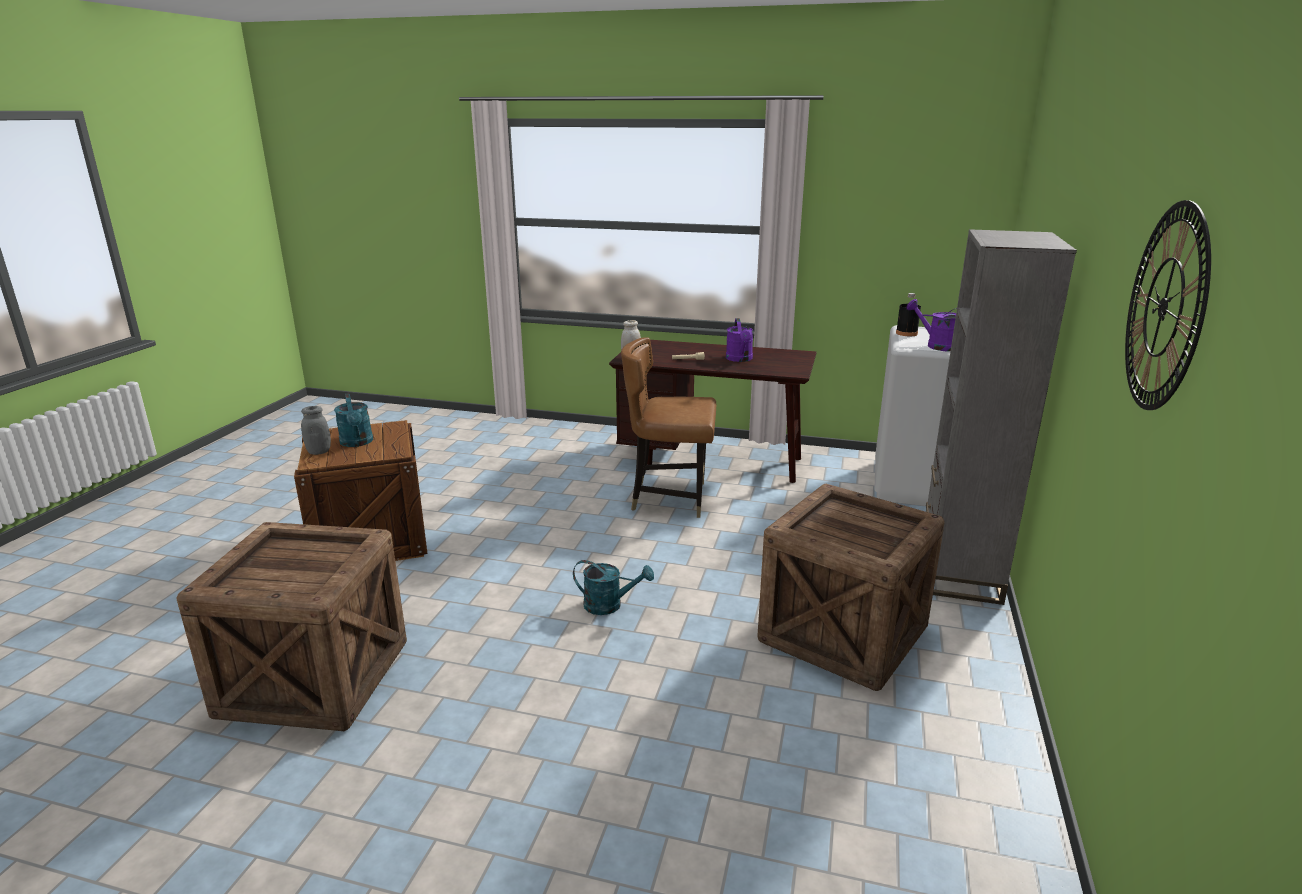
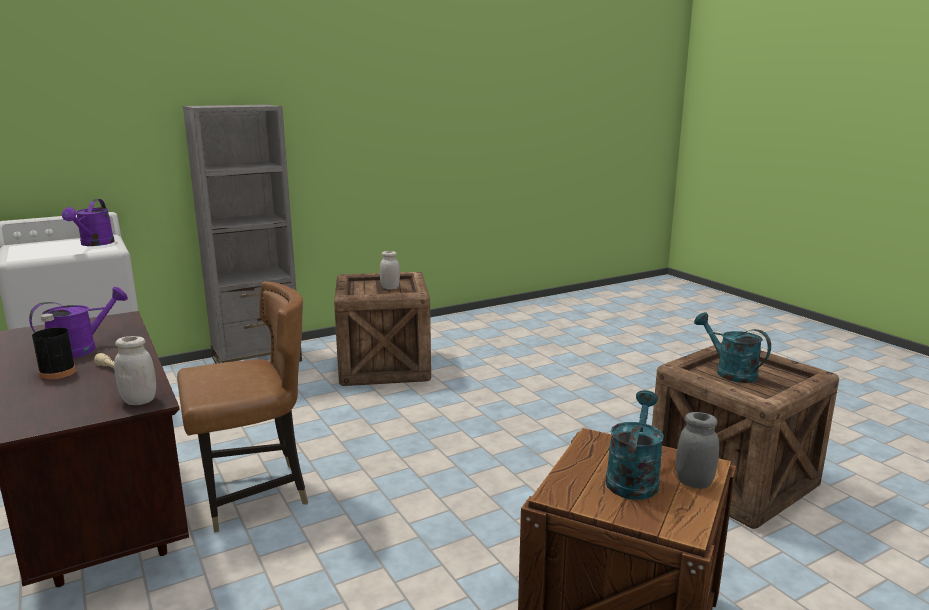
camera: 135 degrees left, 5 degrees down
turquoise watering can [573,560,654,615] -> turquoise watering can moved to [694,312,771,383]
brown chair [621,337,716,518] -> brown chair turned 75 degrees counterclockwise [177,281,308,533]
black bottle [896,293,921,336] -> black bottle moved to [32,313,76,380]
wall clock [1125,200,1211,410] -> none
none -> white jar [380,251,400,290]

